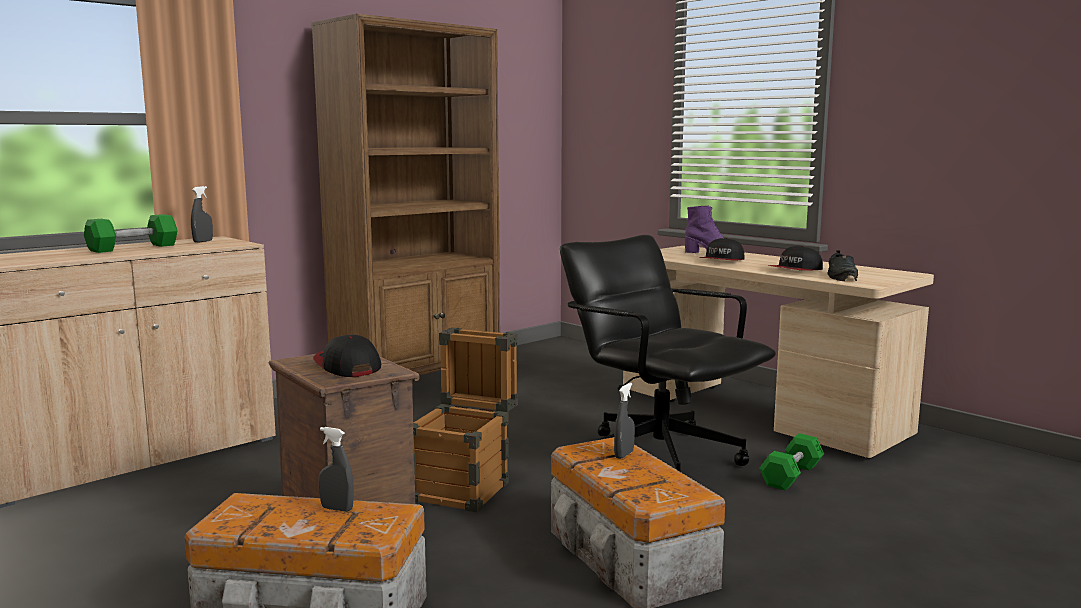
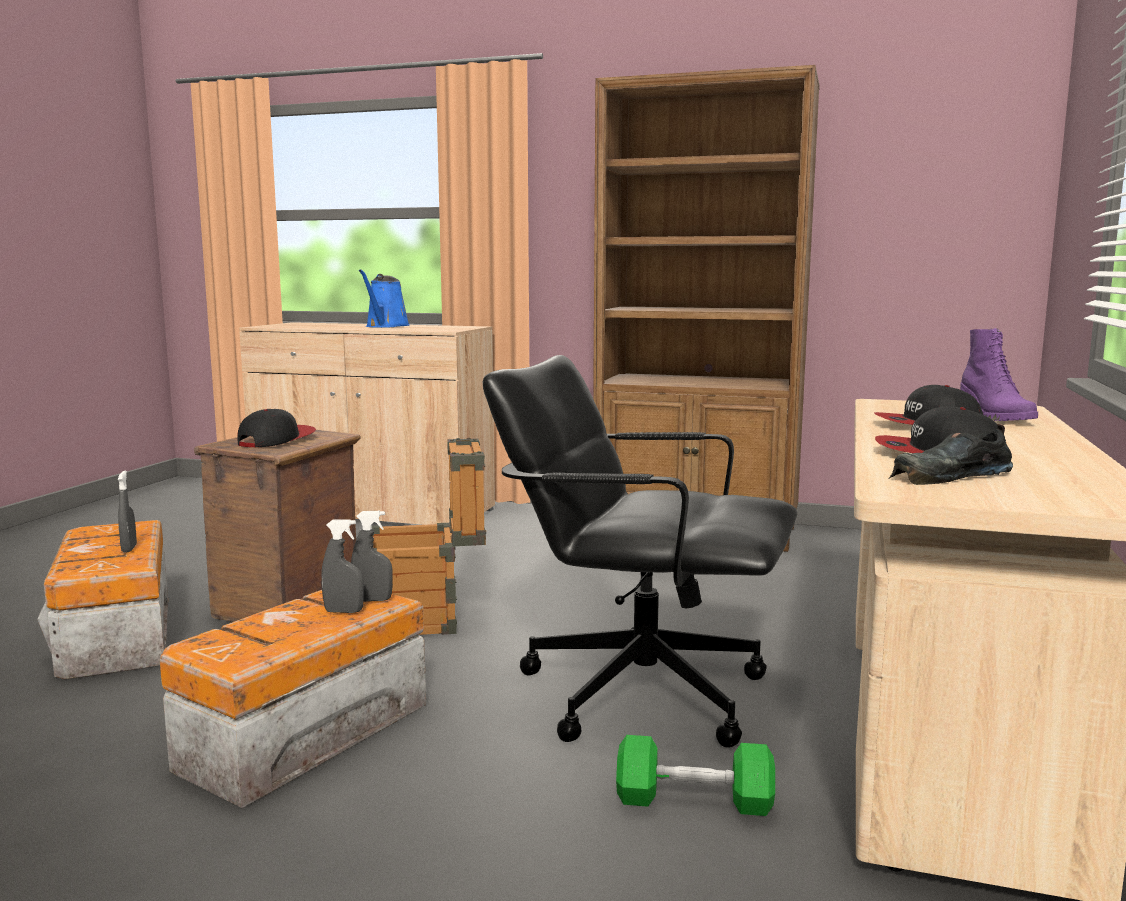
camera: 60 degrees right, 0 degrees up
green dumbbell [84,214,178,253] -> blue watering can [359,269,410,328]
grey spray bottle [191,186,213,243] -> grey spray bottle moved to [351,511,393,601]
black office chair [560,235,776,472] -> black office chair turned 90 degrees counterclockwise [483,355,797,747]

